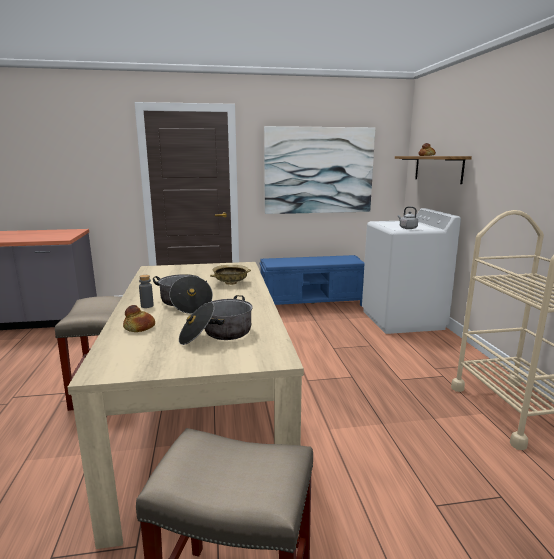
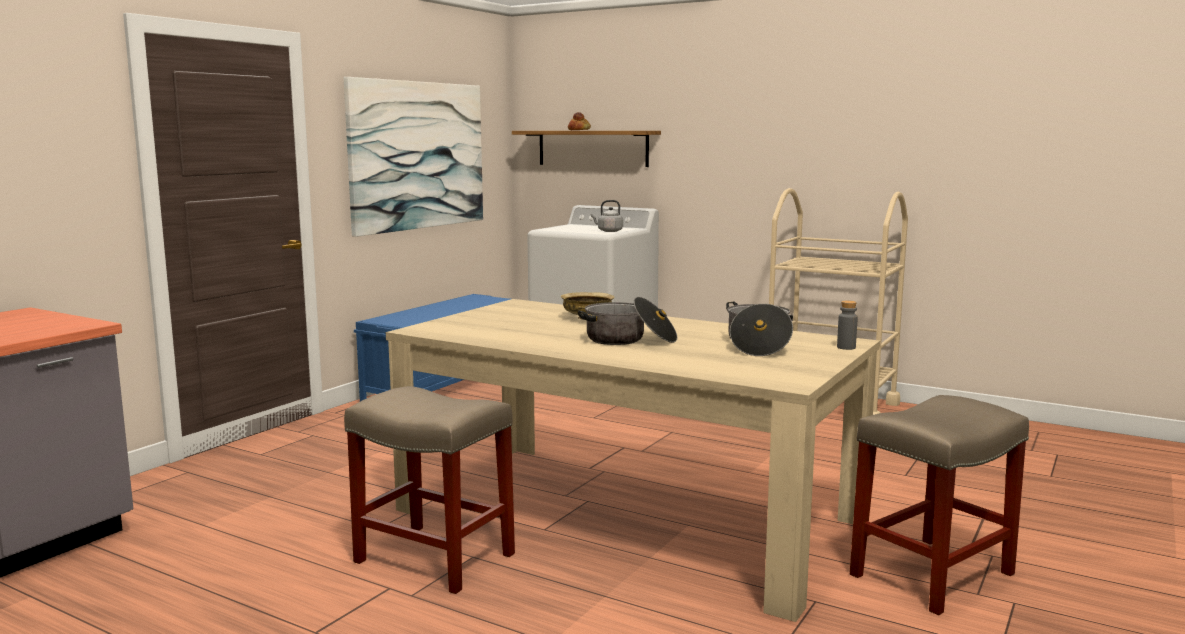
camera: 50 degrees left, 5 degrees down
bread [123,305,155,332] -> none
grey bottle [139,275,154,308] -> grey bottle moved to [837,301,858,350]

